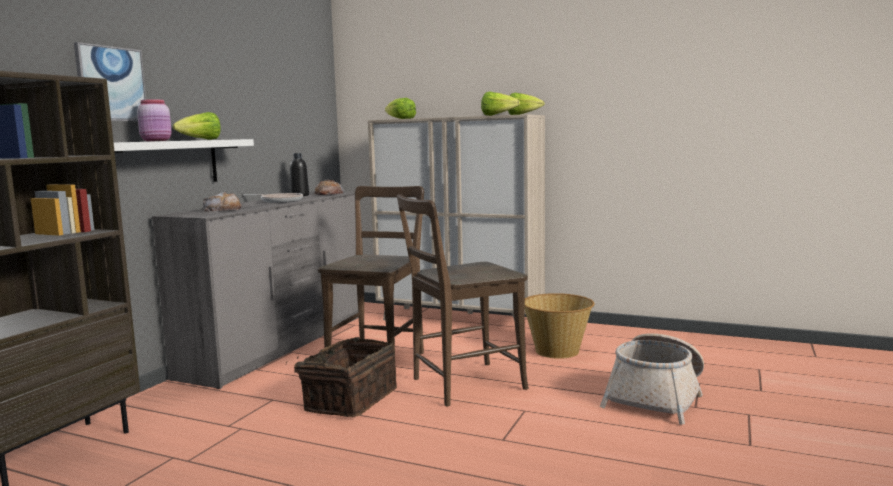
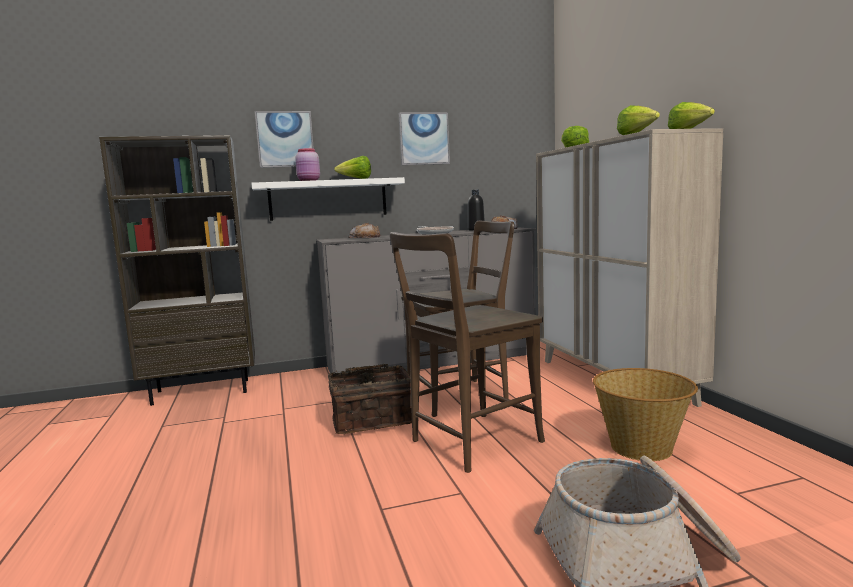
camera: 50 degrees right, 0 degrees up
brown chair [397,194,529,406] -> brown chair turned 60 degrees counterclockwise [390,232,545,473]
none -> picture [399,113,450,165]

